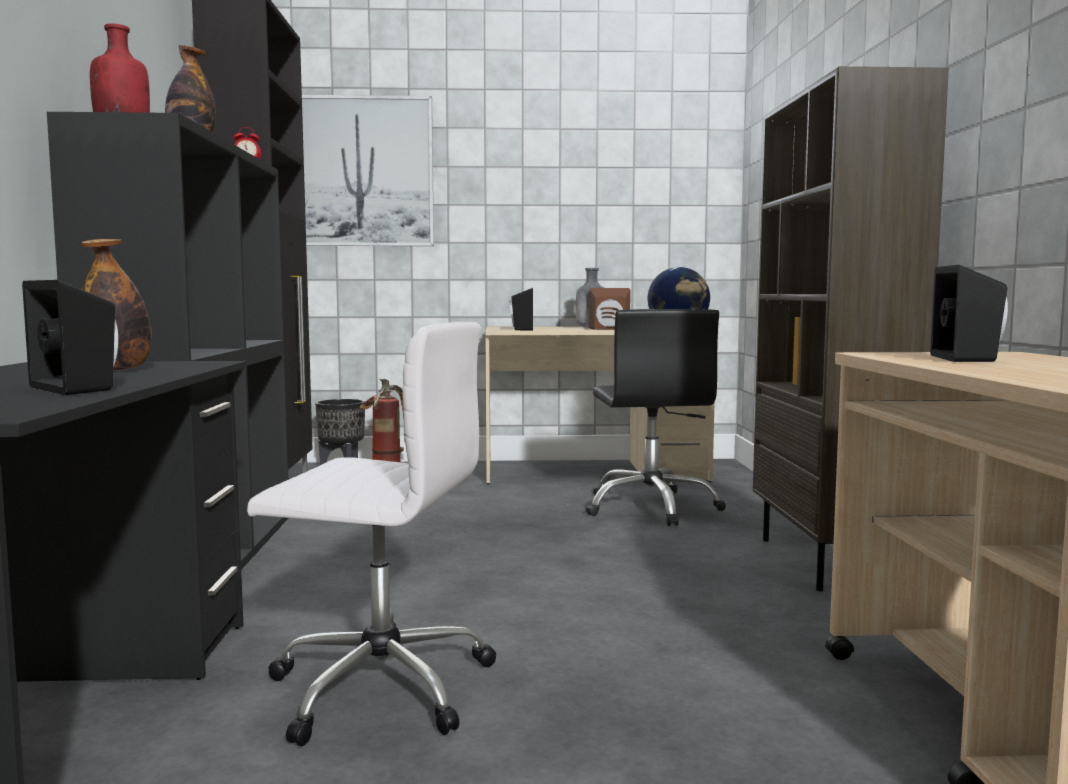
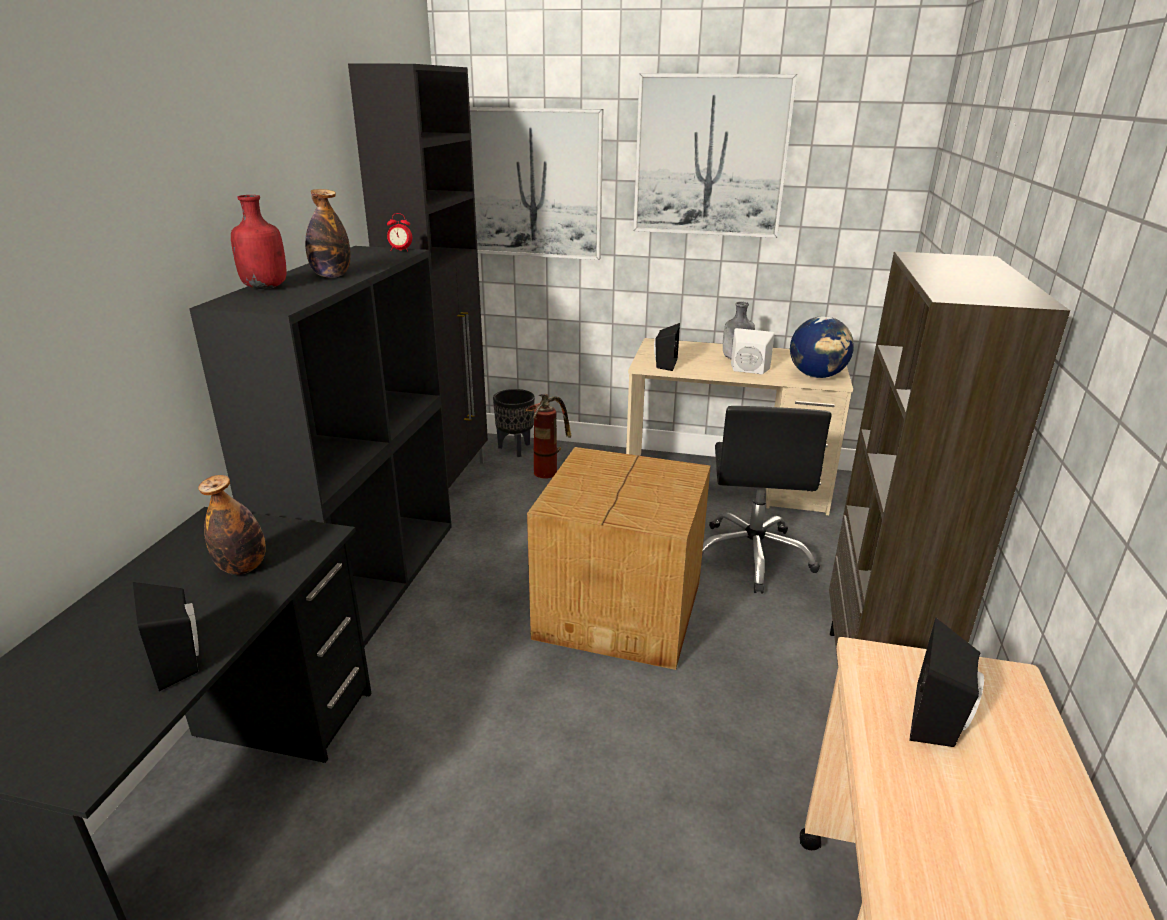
camera: 15 degrees right, 20 degrees up
white office chair [247,321,496,746] -> none
brown speaker [589,288,631,330] -> white speaker [731,328,775,375]
none -> cardboard box [527,447,711,670]
none -> picture [633,73,797,238]

